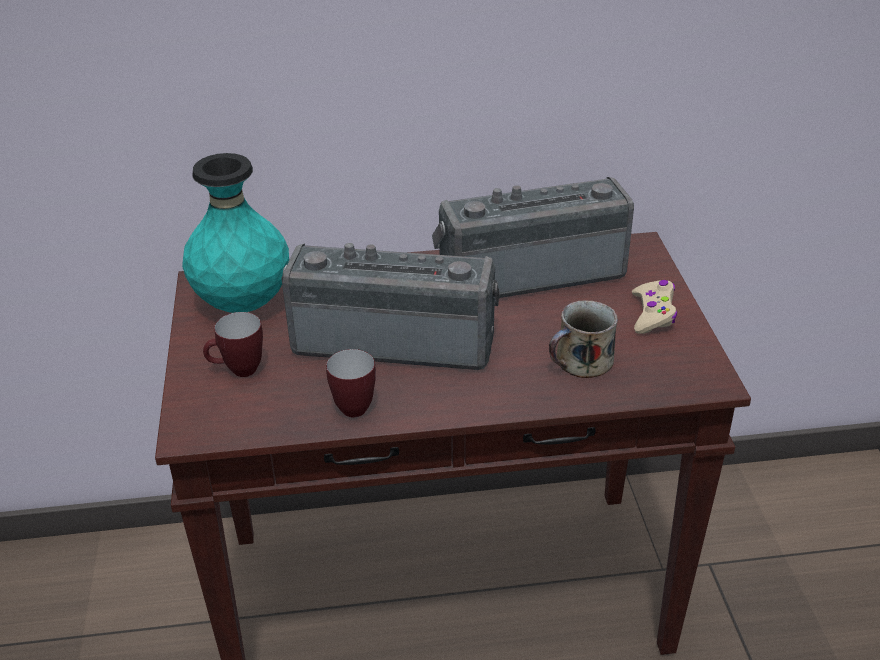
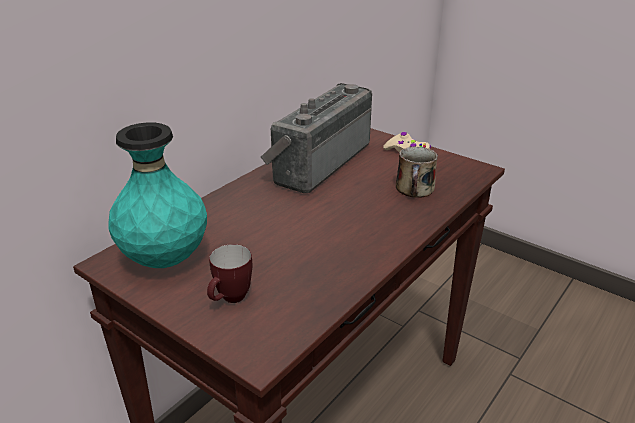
camera: 45 degrees left, 5 degrees down
radio [281,243,500,370] -> none
mug [326,349,376,417] -> none

